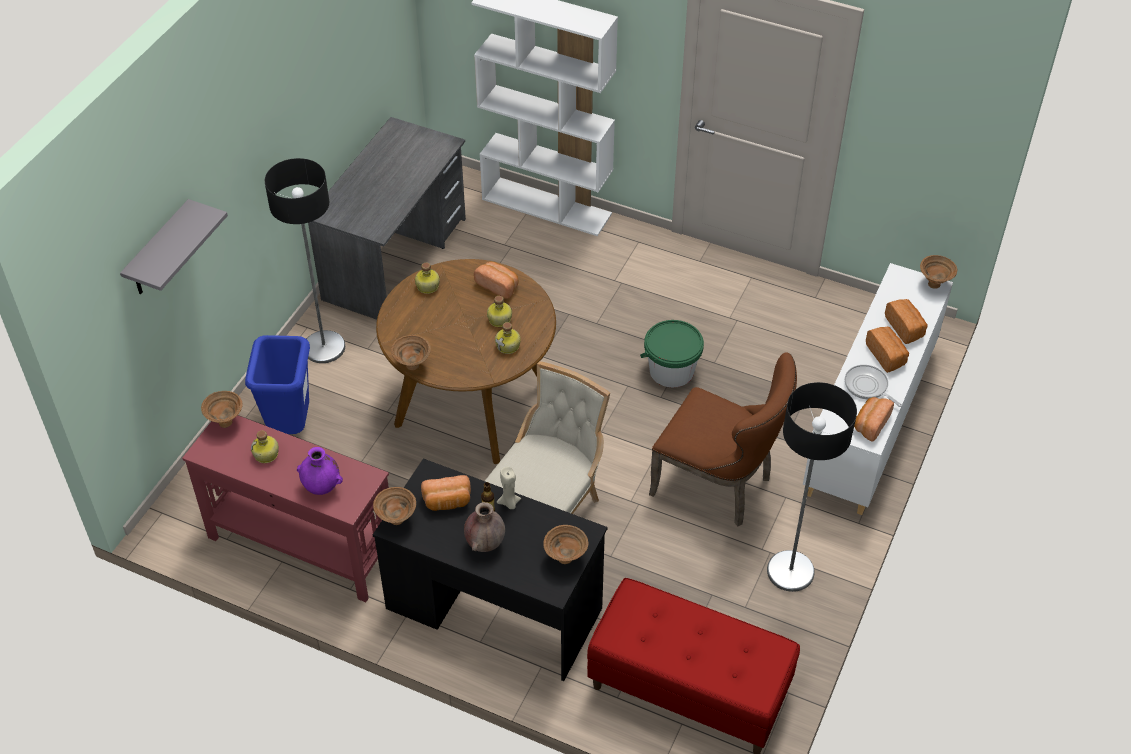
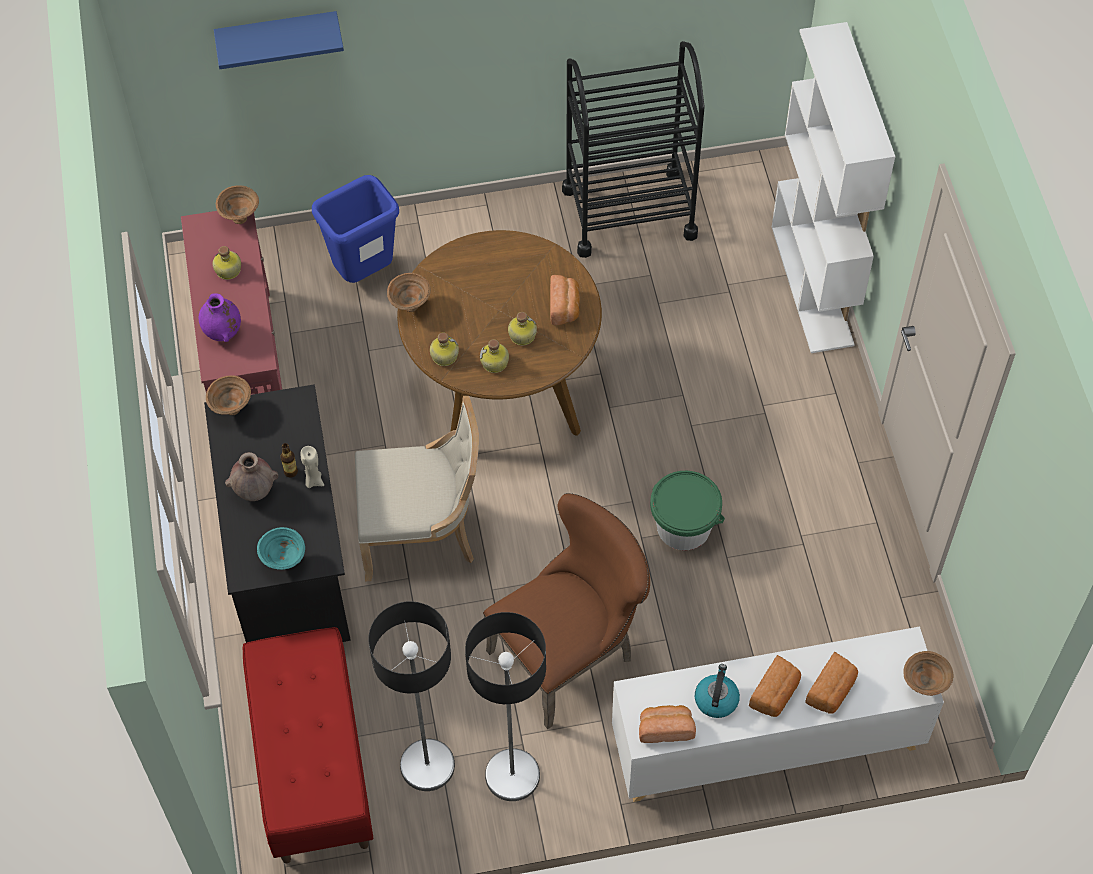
camera: 55 degrees right, 10 degrees up
grey shelf [120,199,228,294] -> blue shelf [214,11,344,69]
floor lamp [264,158,345,363] -> floor lamp moved to [368,601,455,791]
grey desk [308,117,466,320] -> black cart [562,41,705,258]
bottle [415,263,440,294] -> bottle moved to [430,332,459,366]
bread [421,475,471,511] -> none
brown bowl [543,525,588,564] -> turquoise bowl [257,527,305,570]
brown chair [649,352,797,526] -> brown chair turned 120 degrees counterclockwise [483,493,650,729]
frying pan [845,365,902,407] -> kettle [695,664,740,718]

